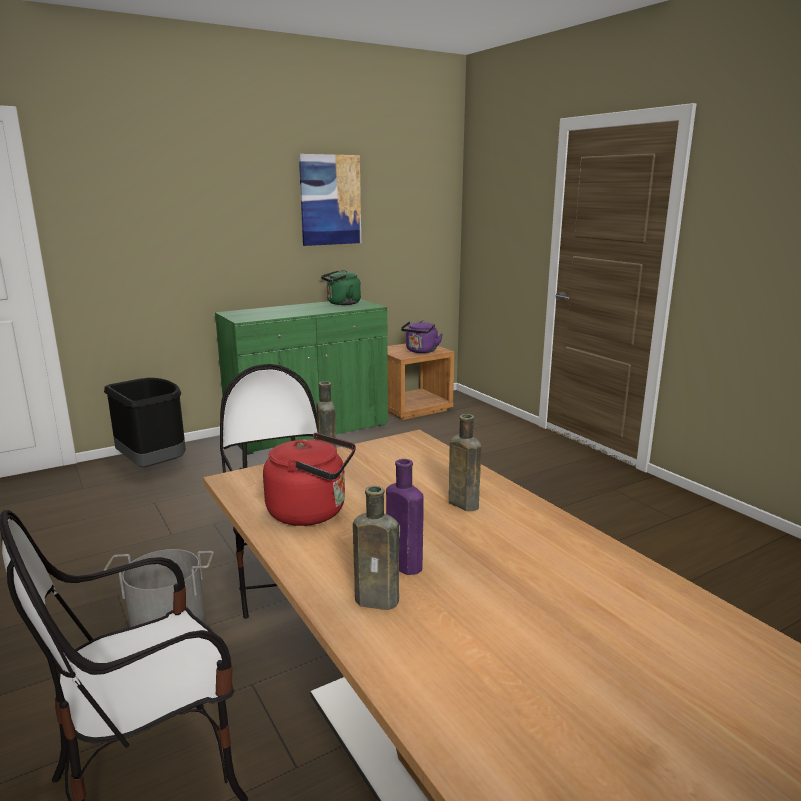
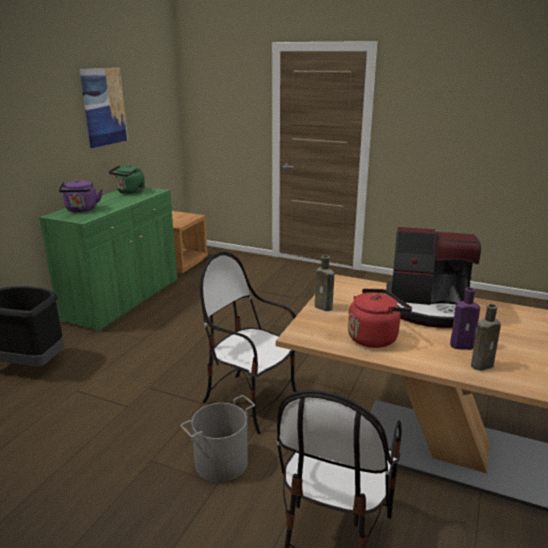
camera: 35 degrees left, 5 degrees up
purple kettle [401,320,443,353] -> purple kettle moved to [58,179,103,212]
brown bottle [449,414,481,511] -> coffee machine [386,227,481,328]

